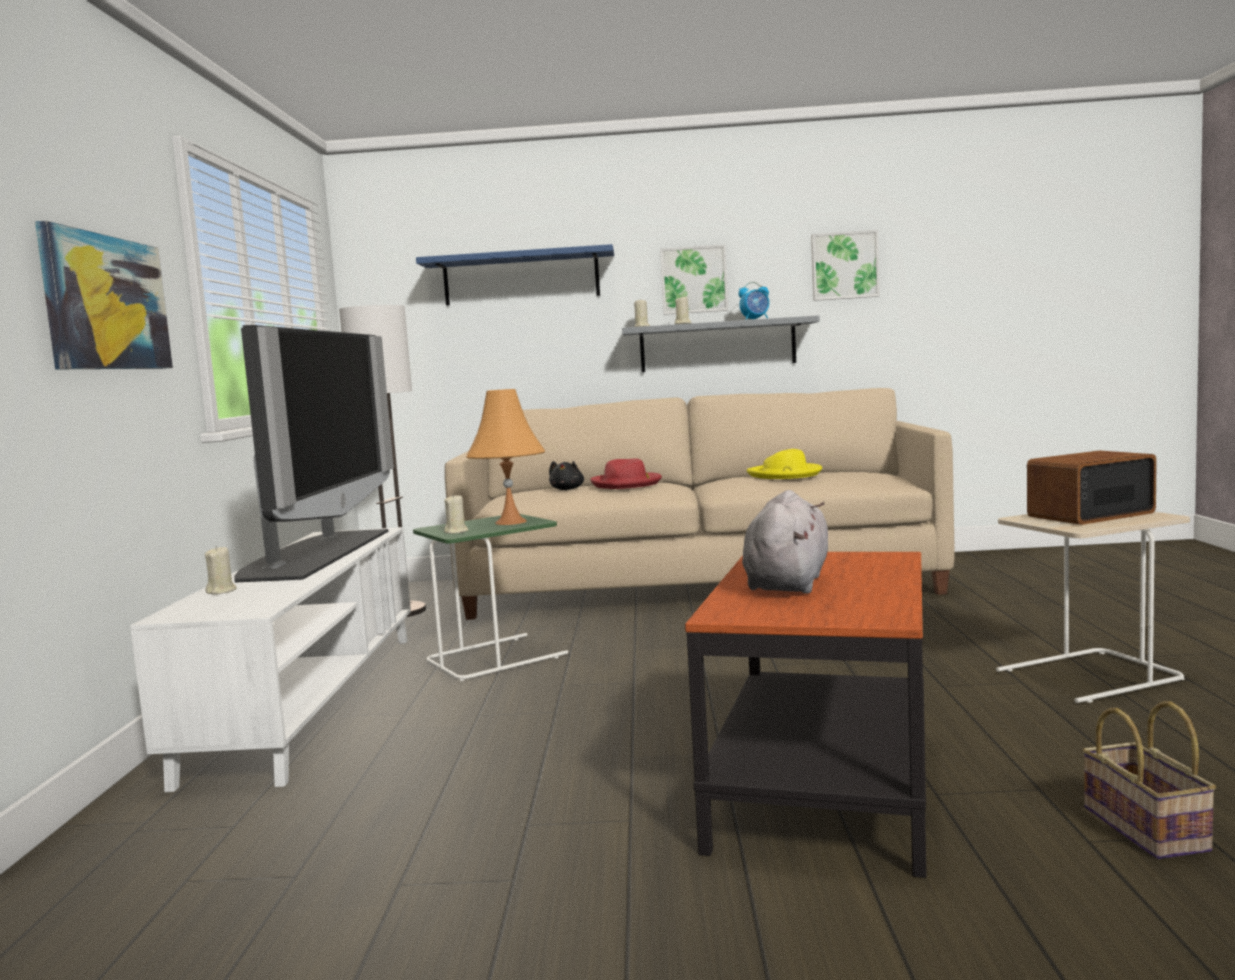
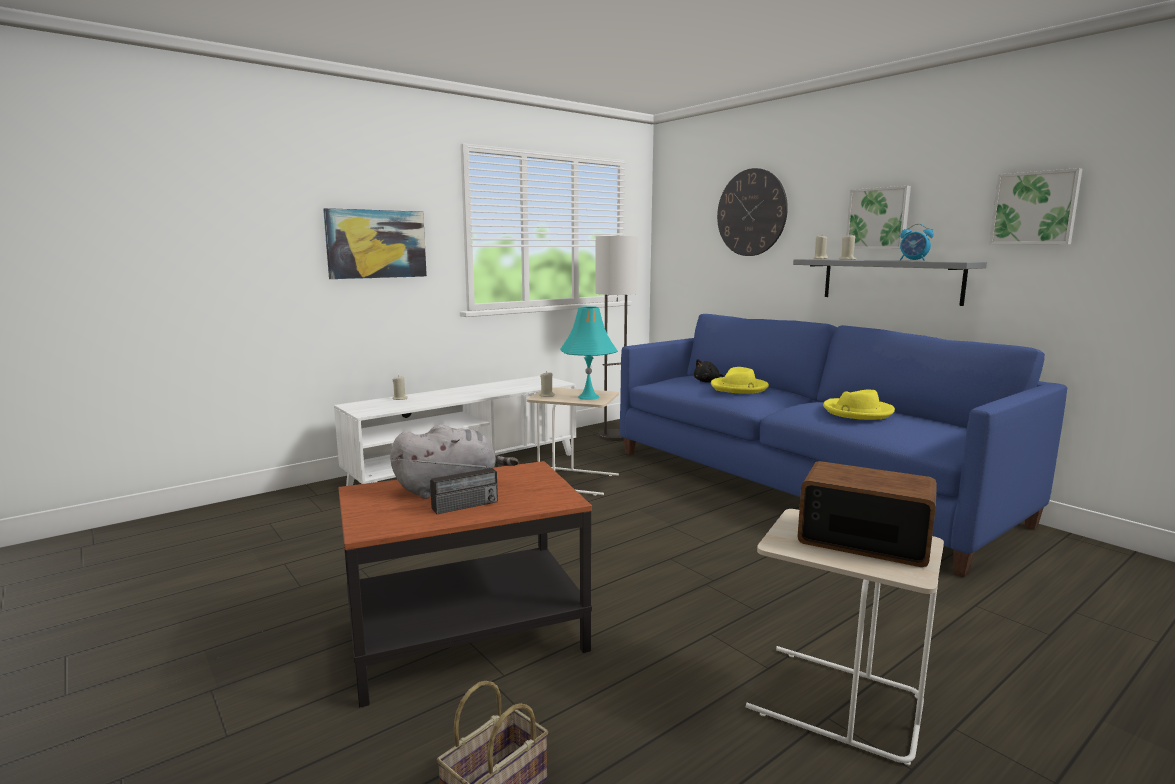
camera: 50 degrees right, 5 degrees up
television [234,325,394,582] -> none
green side table [413,514,568,681] -> beige side table [527,387,619,496]
blue shelf [416,244,614,306] -> wall clock [717,168,788,256]
beige sofa [445,388,954,620] -> blue sofa [620,314,1067,577]
orange table lamp [466,389,545,525] -> turquoise table lamp [560,306,618,400]
red hat [591,458,662,489] -> yellow hat [711,367,769,394]
none -> radio [392,458,498,514]

